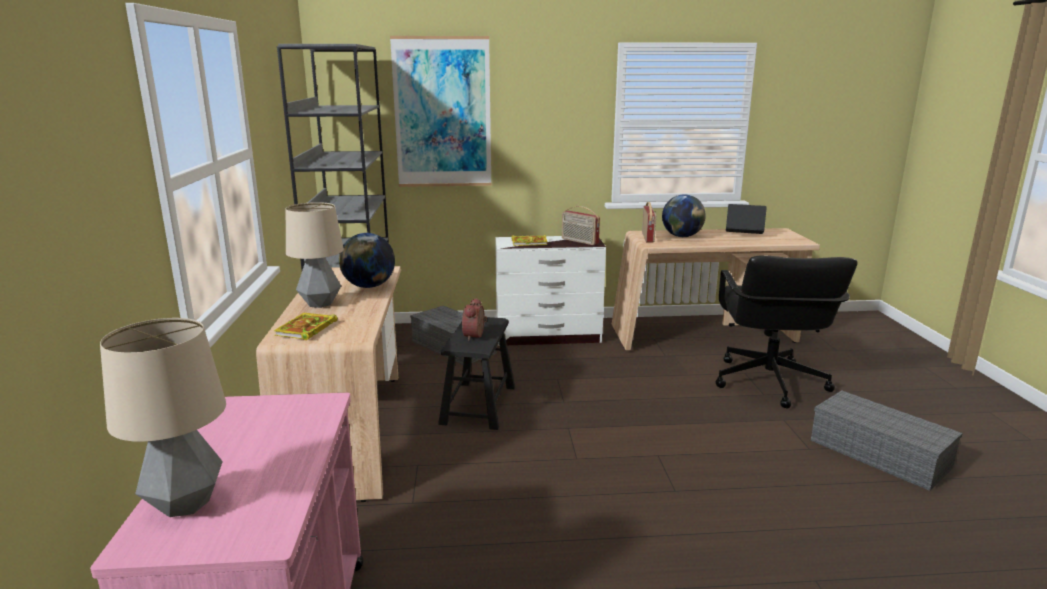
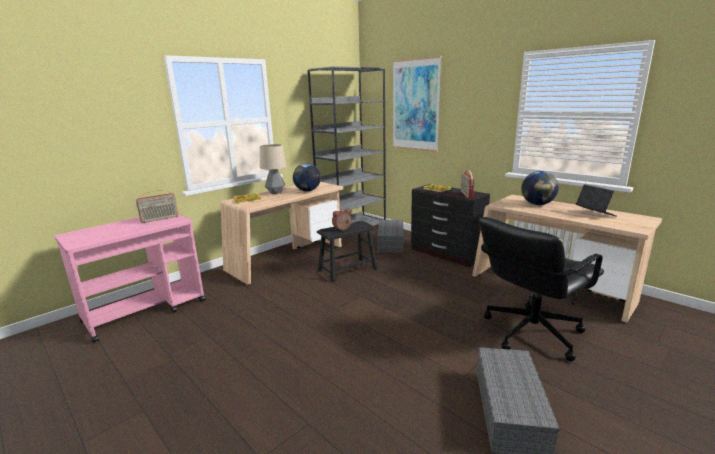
camera: 50 degrees right, 0 degrees up
table lamp [100,318,226,517] -> none
white dresser [495,236,606,346] -> black dresser [411,184,490,267]
radio [642,202,656,243] -> radio moved to [136,190,179,223]

